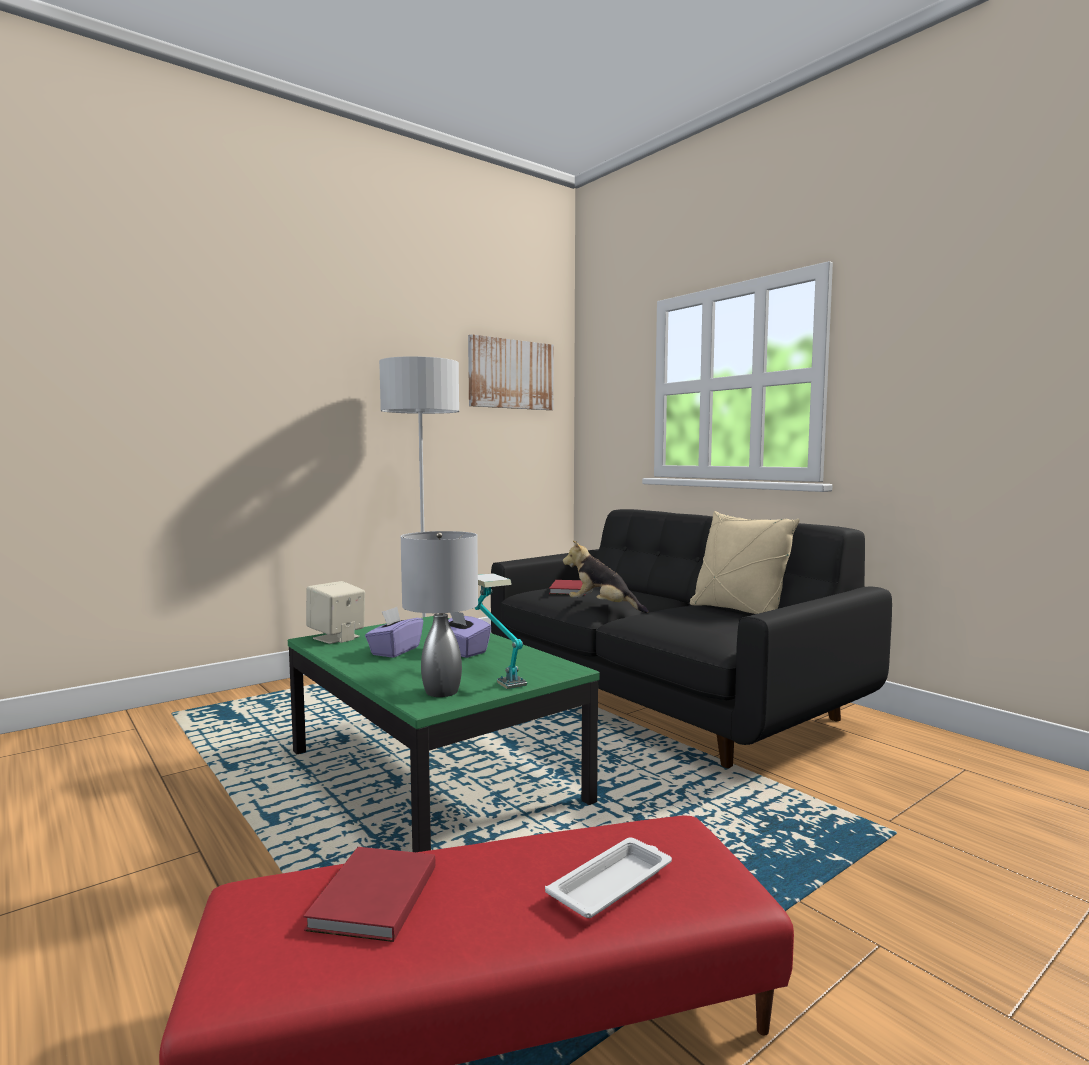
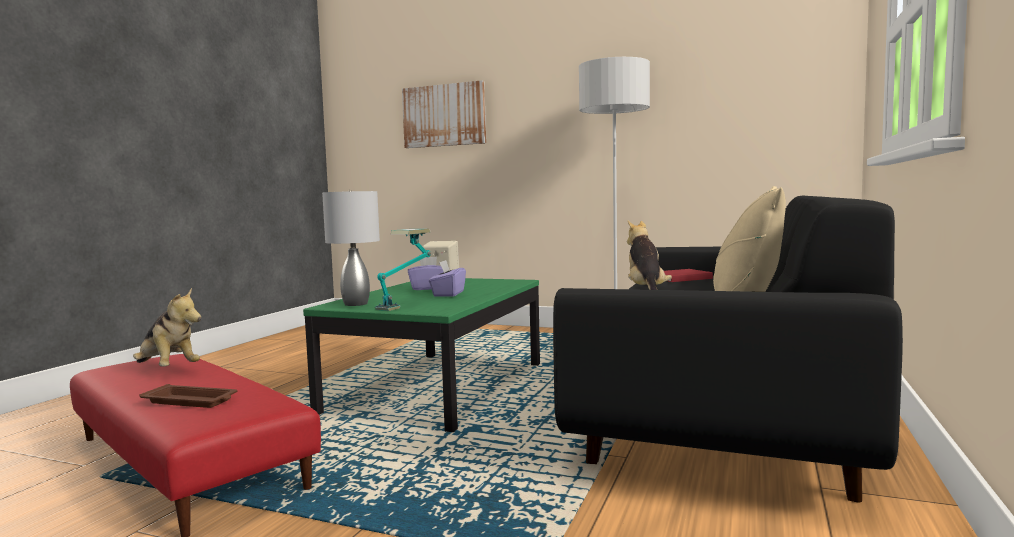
camera: 60 degrees right, 0 degrees up
red book [304,847,436,942] -> plush toy [133,288,201,367]
picture [468,334,554,410] -> picture moved to [402,80,486,148]
white tray [545,837,672,918] -> brown tray [139,384,237,408]

